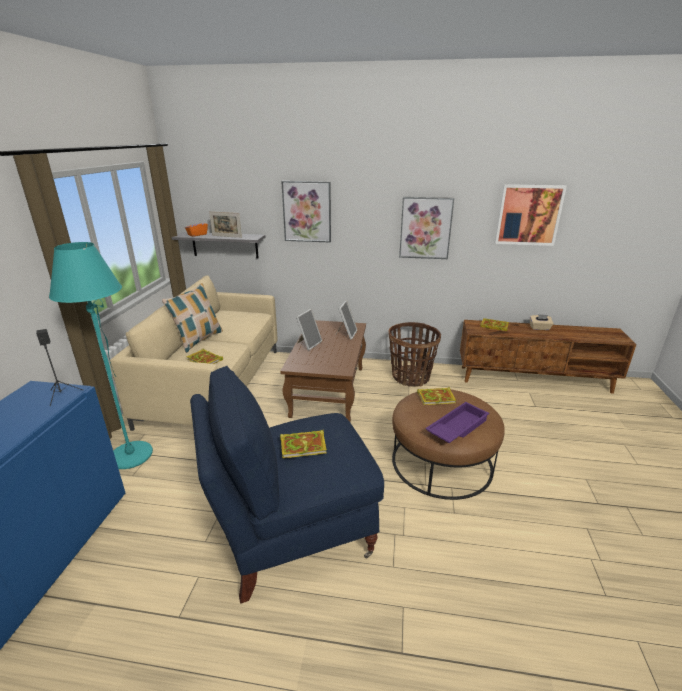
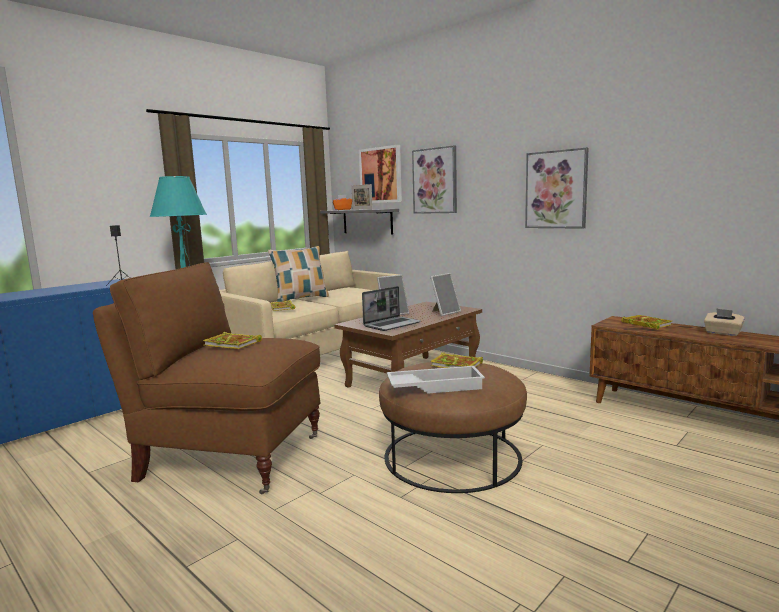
camera: 35 degrees right, 15 degrees down
blue armchair [190,365,384,604] -> brown armchair [93,262,320,495]
basket [388,322,441,387] -> none
purple tray [425,402,489,443] -> white tray [387,366,485,394]
picture [495,184,567,246] -> picture moved to [359,145,402,203]
none -> laptop [362,286,421,331]

